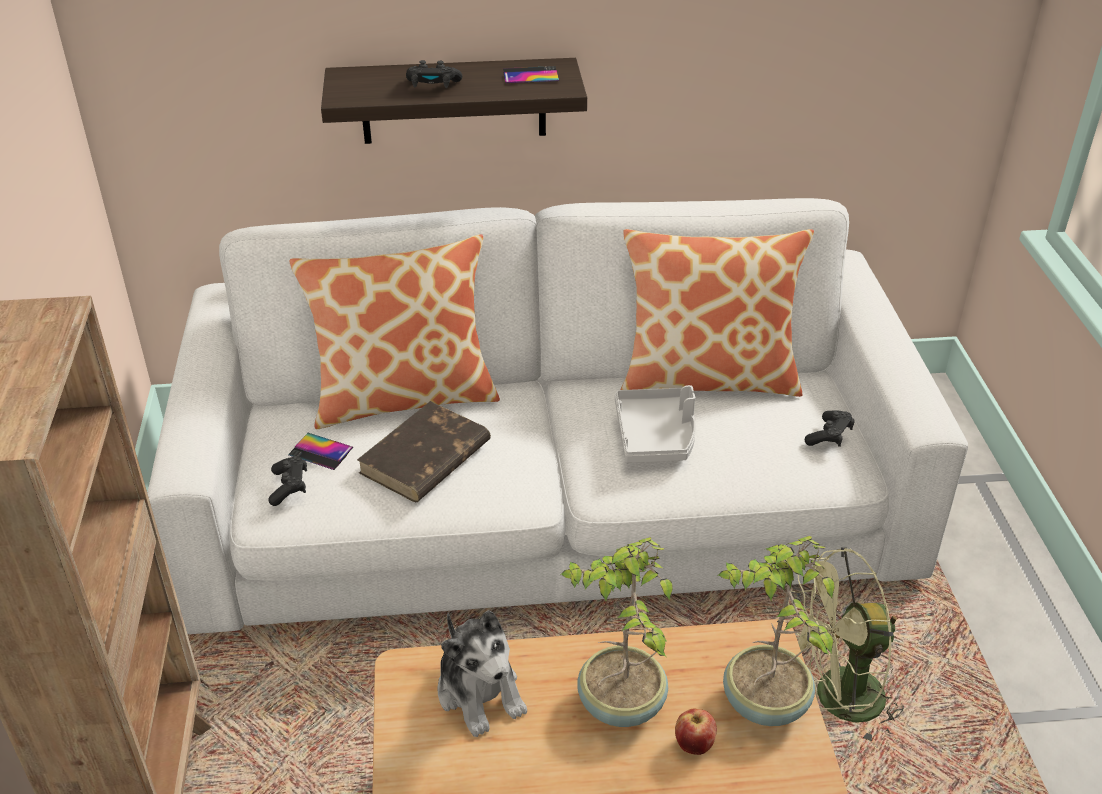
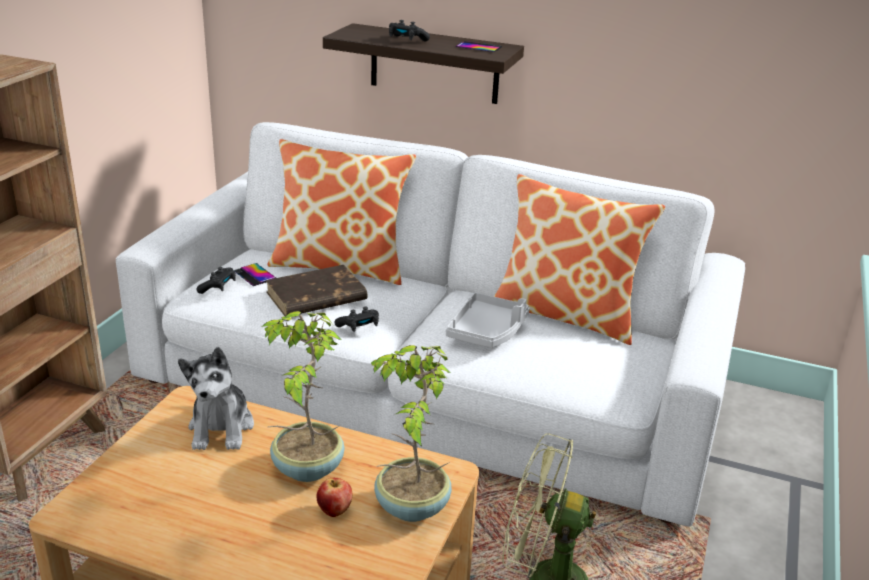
camera: 25 degrees right, 10 degrees down
black game controller [805,410,854,447] -> black game controller moved to [335,307,379,332]

